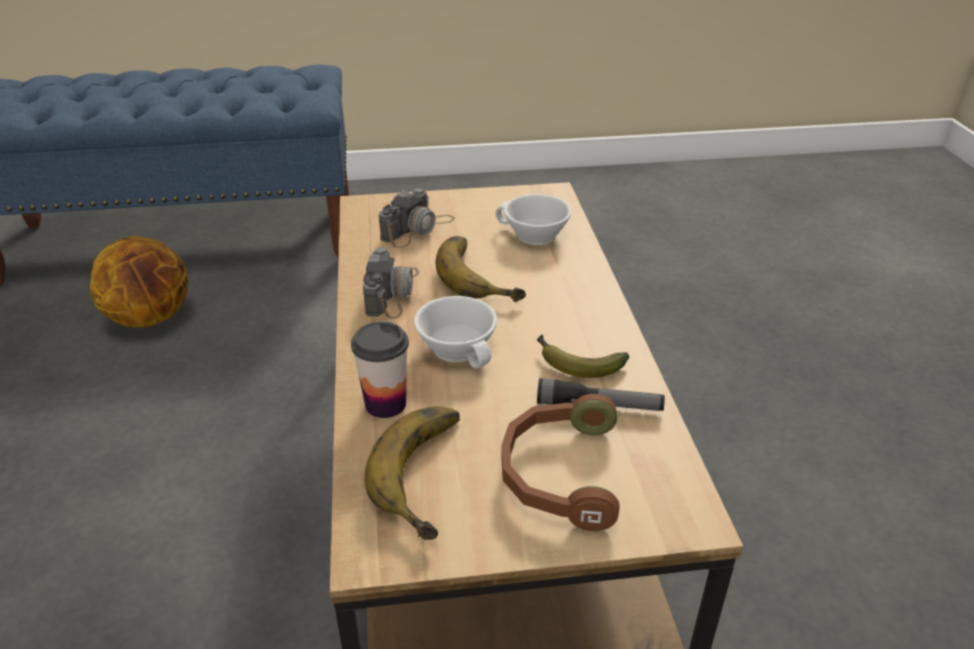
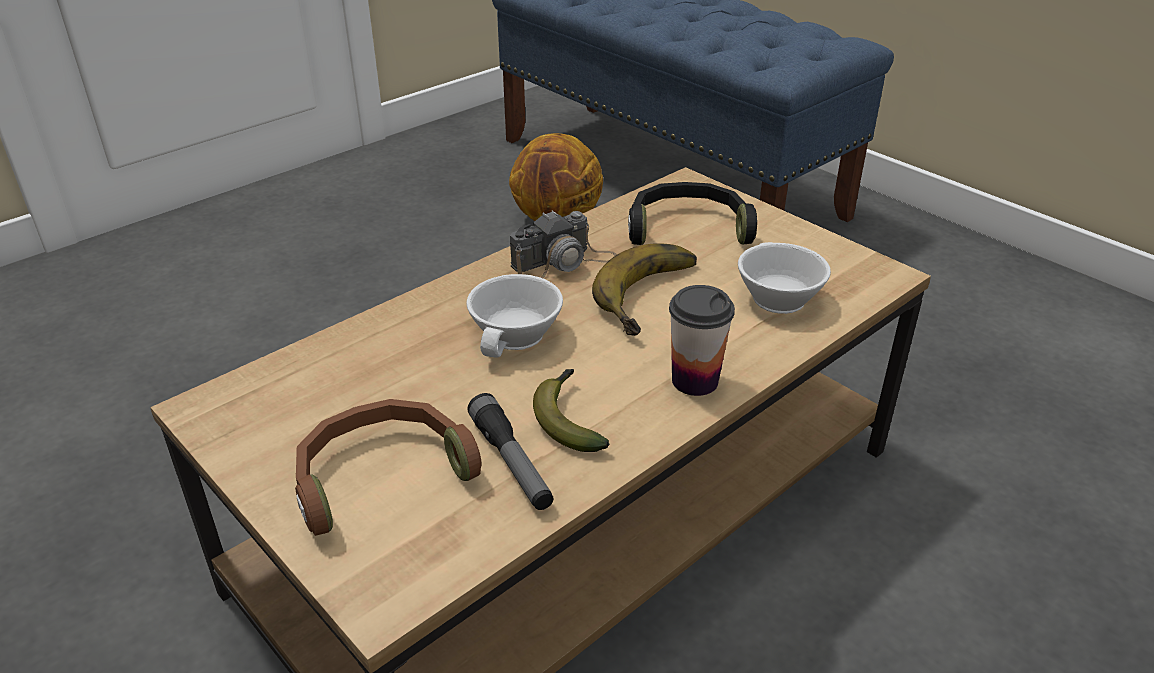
camera: 55 degrees right, 0 degrees up
cup [351,321,409,418] -> cup moved to [669,285,735,396]
banana [365,406,460,540] -> none
camera [379,188,455,248] -> black headphones [628,182,757,245]

